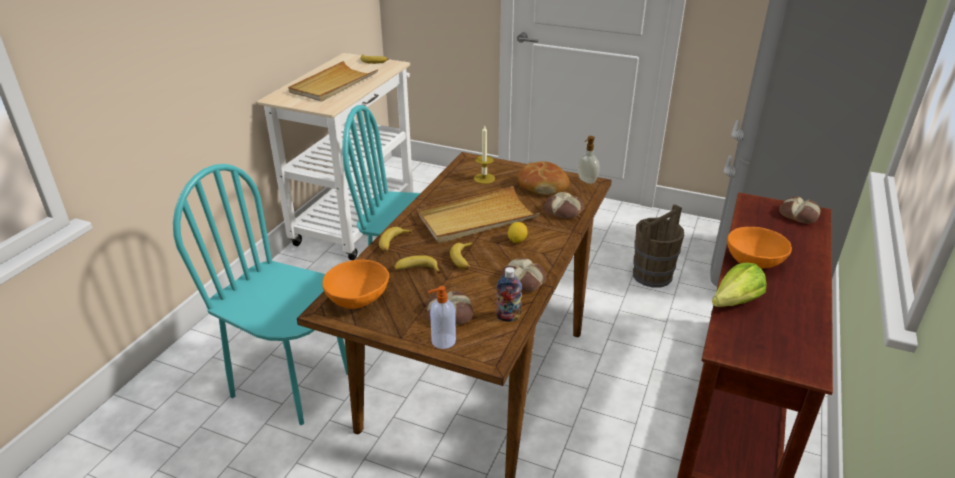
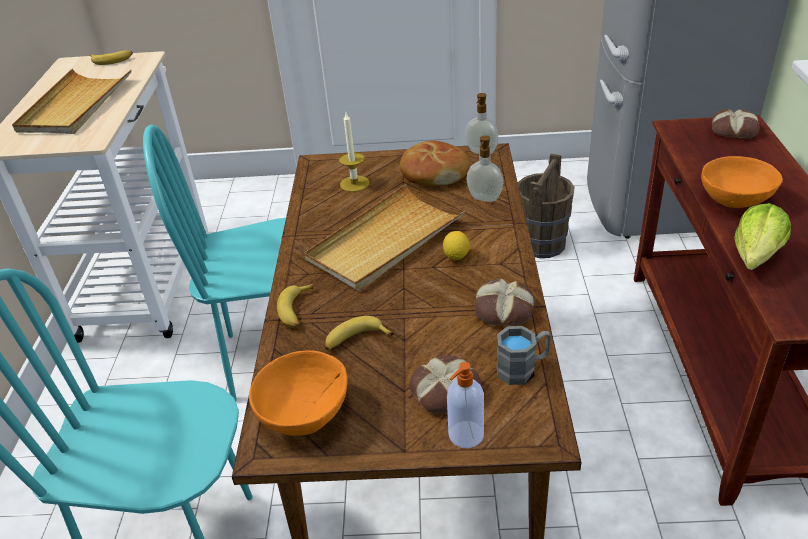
camera: 20 degrees left, 5 degrees up
banana [450,242,473,269] -> none
bottle [496,267,522,322] -> grey mug [496,326,551,385]
bread [544,192,584,219] -> soap dispenser [467,135,503,202]

